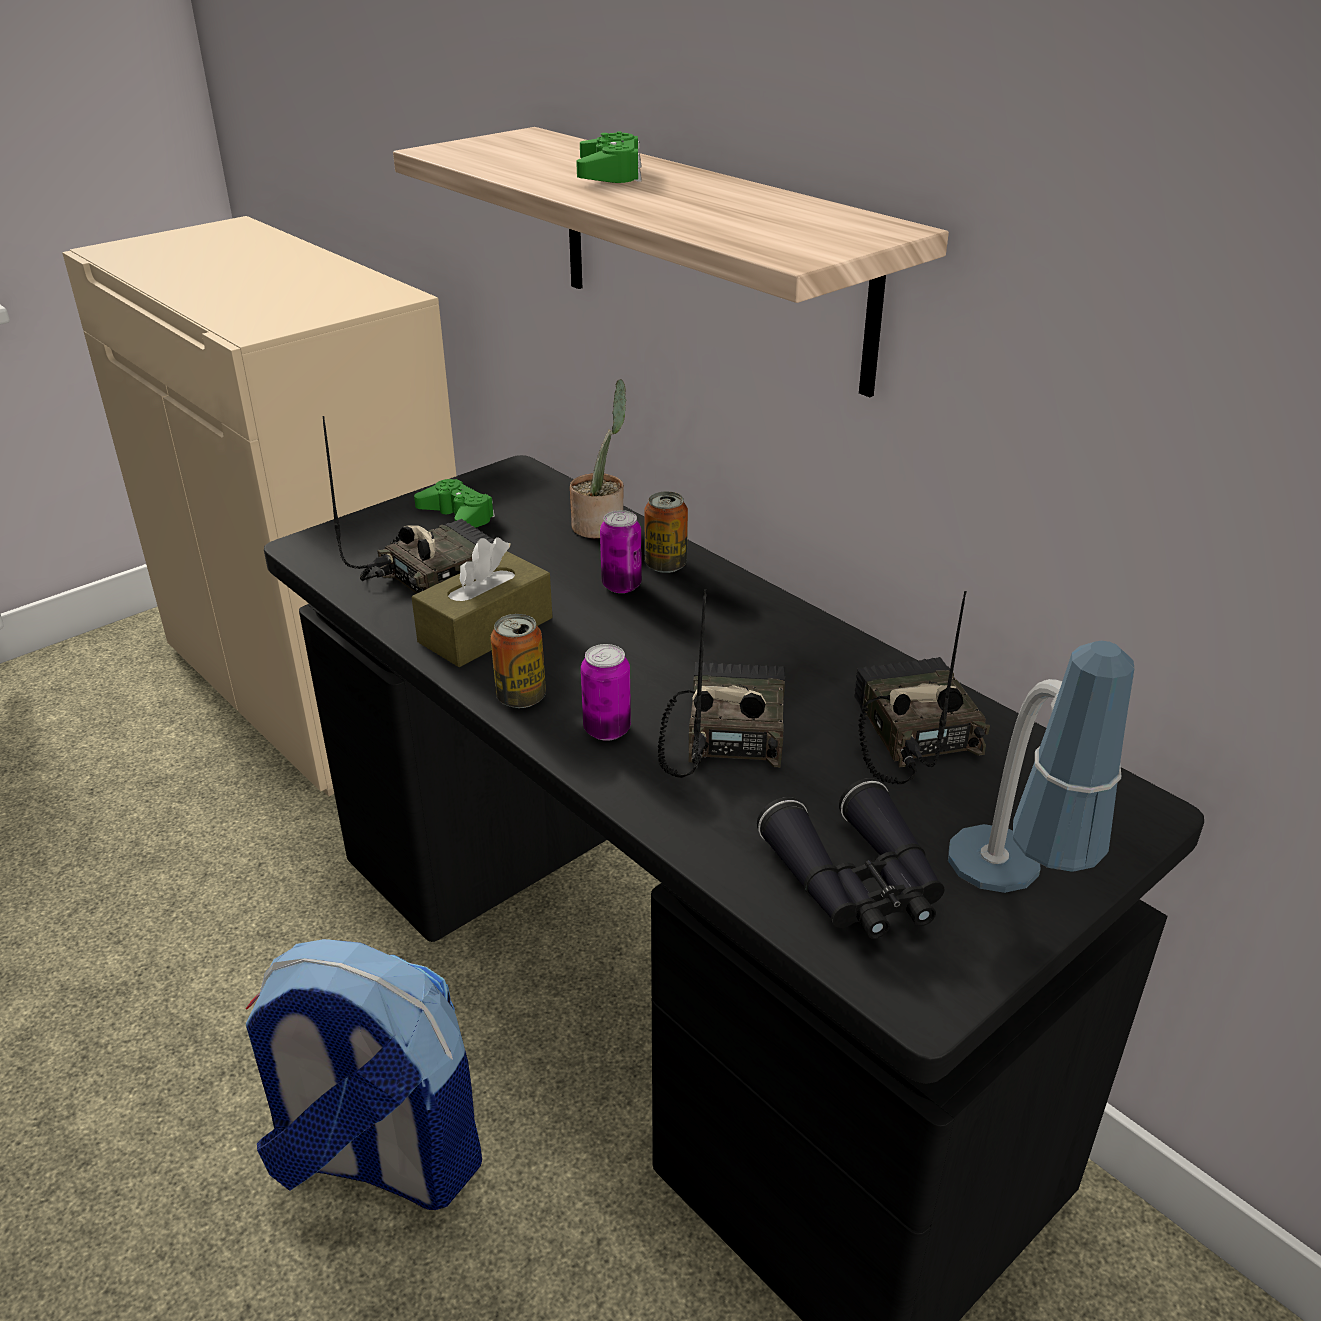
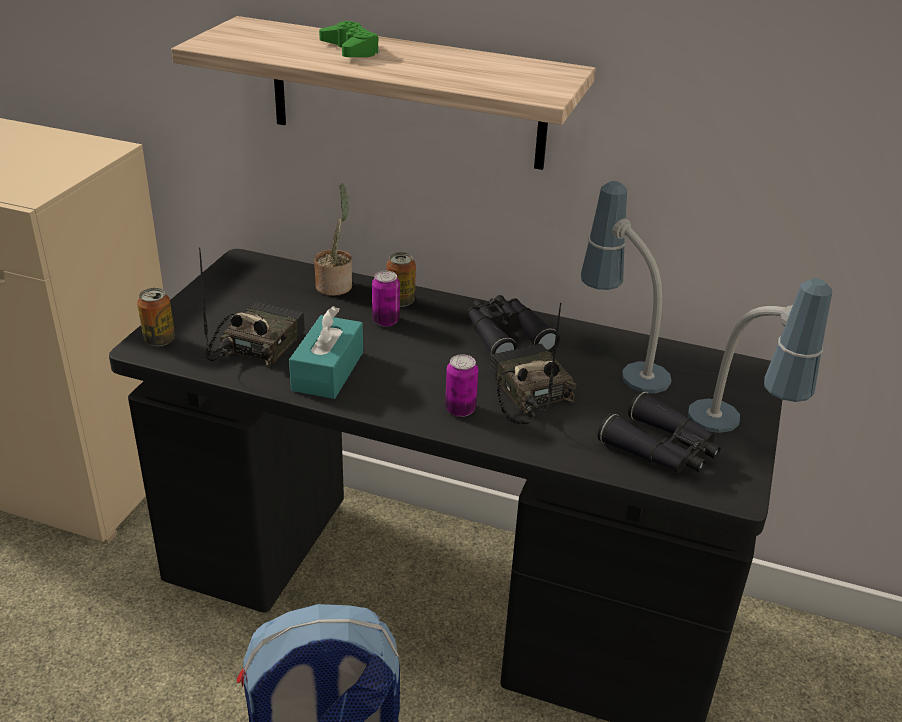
camera: 30 degrees left, 0 degrees up
brown tissue box [412,537,552,667] -> turquoise tissue box [289,306,363,399]
green game controller [414,479,495,528] -> none
can [490,614,546,708] -> can moved to [137,288,175,347]
radio [854,591,990,784] -> table lamp [581,181,671,394]
none -> black binoculars [467,295,560,355]

